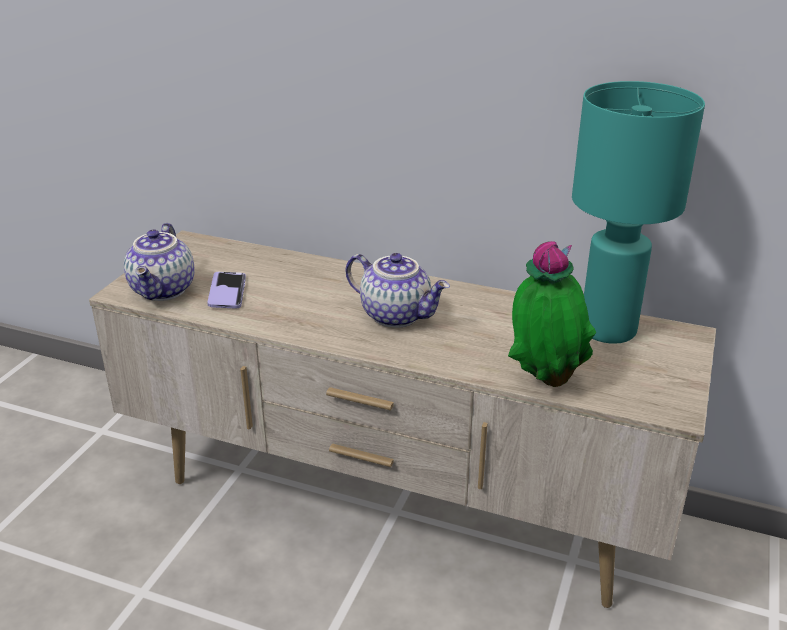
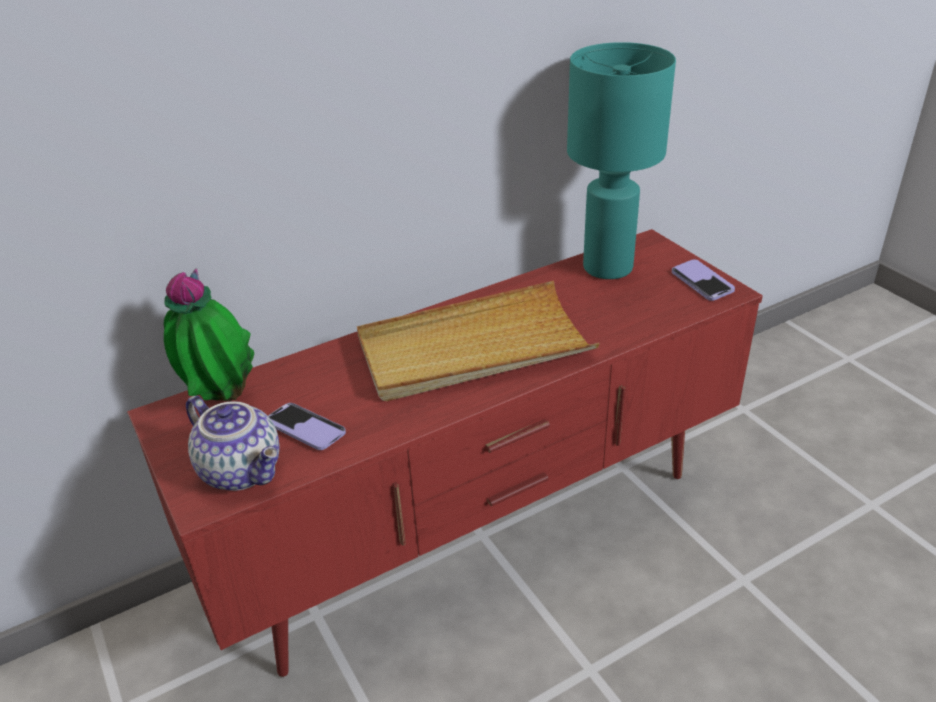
camera: 50 degrees left, 5 degrees up
beige tv stand [89,230,716,608] -> red tv stand [127,229,763,677]
teapot [345,253,450,328] -> beige tray [357,281,599,401]
potted plant [508,241,596,387] -> potted plant moved to [164,268,254,402]
none -> phone [672,260,735,301]

